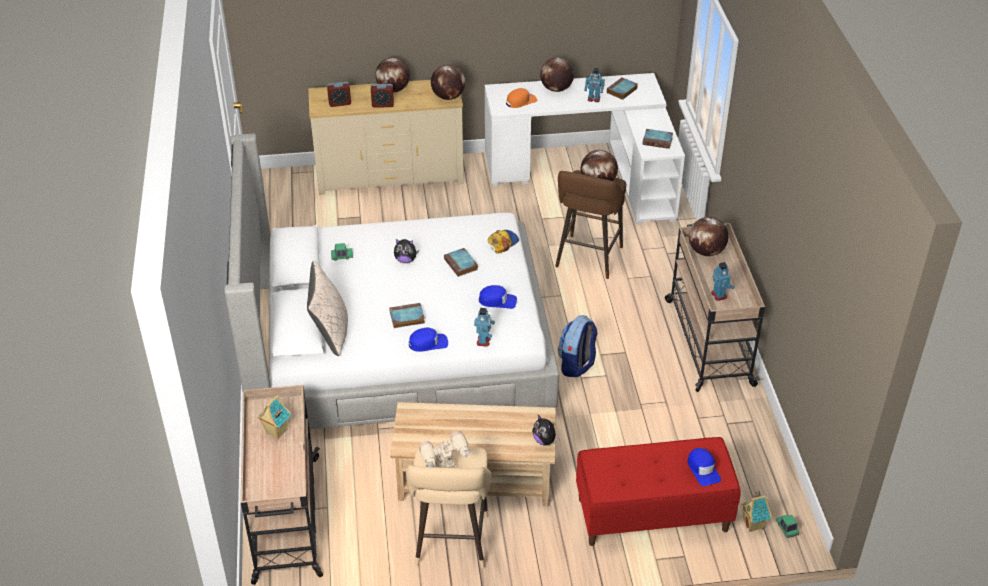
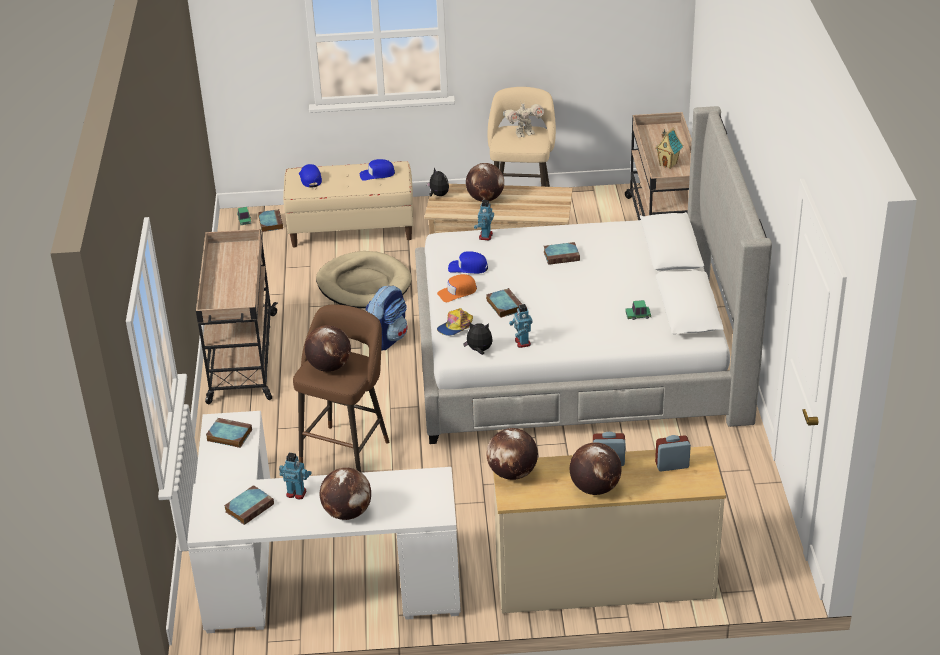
camera: 175 degrees left, 5 degrees down
beige pillow [307,261,348,356] -> none
plush toy [394,239,419,263] -> plush toy moved to [463,323,493,355]
blue cap [409,328,448,352] -> blue cap moved to [360,159,395,181]
orange cap [506,88,537,108] -> orange cap moved to [437,274,477,302]
red bench [576,437,741,546] -> beige bench [283,161,413,247]
globe [689,217,728,256] -> globe moved to [466,163,504,202]
toy robot [711,262,735,301] -> toy robot moved to [509,304,533,348]
toy house [741,491,772,532] -> book [258,209,283,232]
none -> beige dog bed [316,251,412,308]

